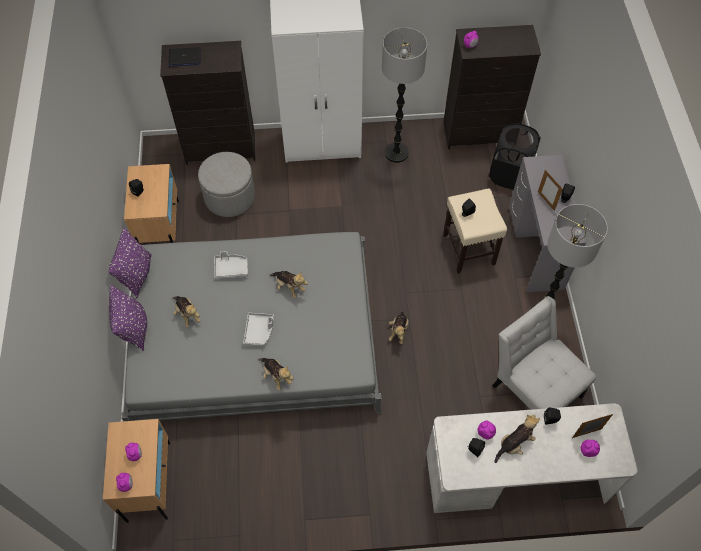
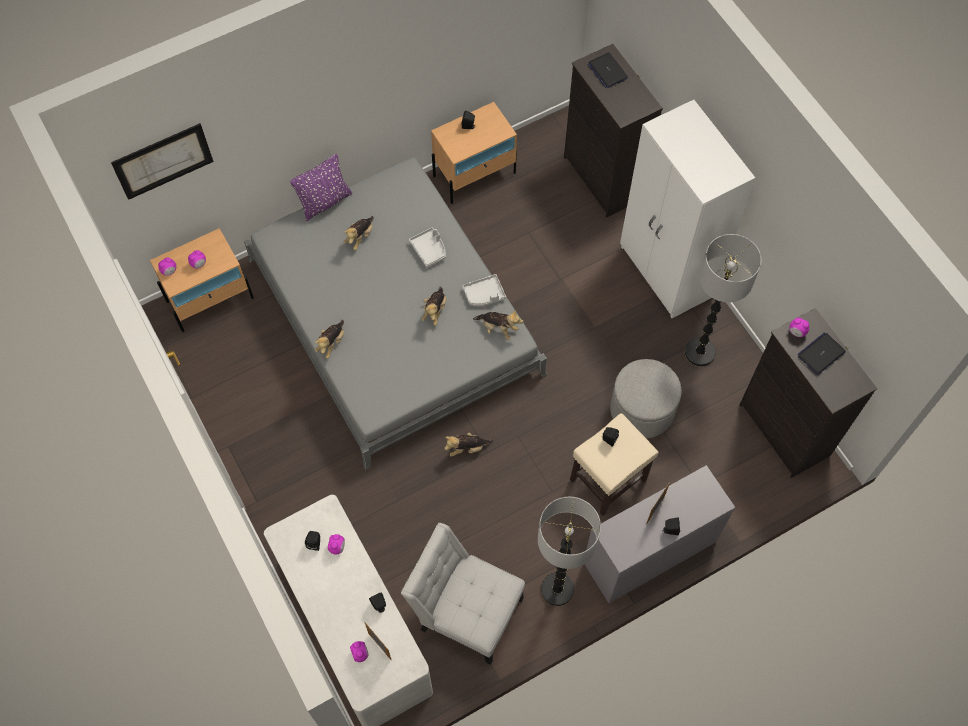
camera: 65 degrees right, 5 degrees up
purple pillow [108,228,152,298] -> none
grey ottoman [198,152,255,217] -> grey ottoman moved to [610,359,682,439]
grey tray [243,313,274,346] -> grey tray moved to [462,274,506,306]
black laundry basket [489,123,541,190] -> none
white chair [492,296,596,410] -> white chair turned 90 degrees counterclockwise [401,523,525,665]
plush toy [495,414,540,463] -> plush toy moved to [473,310,523,340]
none -> picture [111,123,214,200]
none -> laptop [797,333,846,375]

